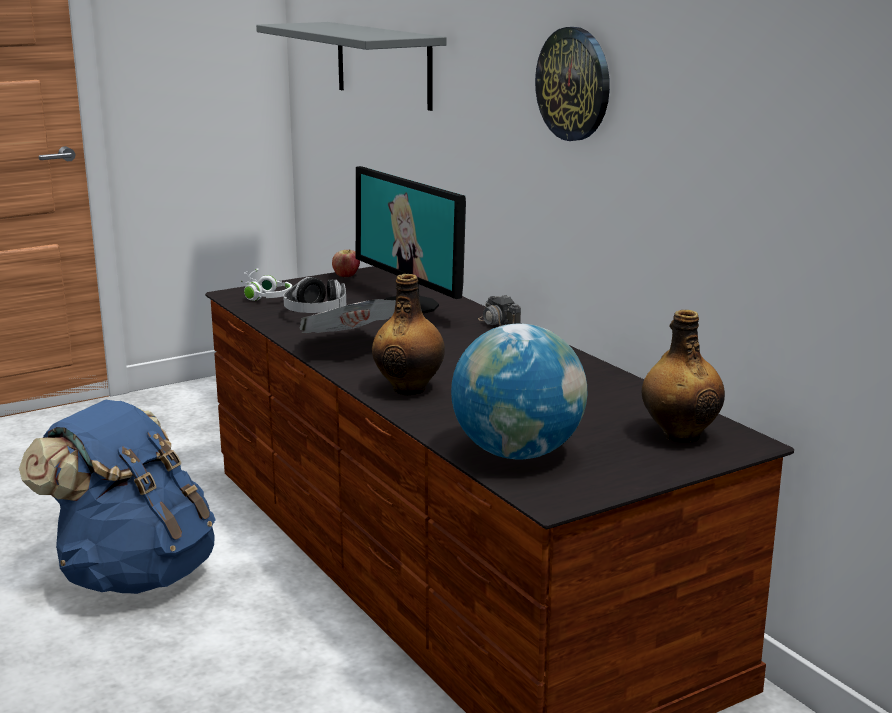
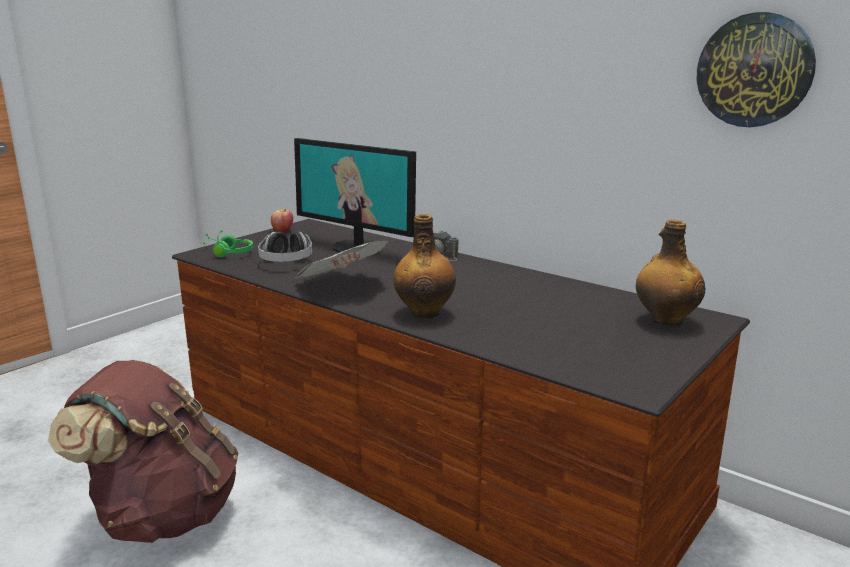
camera: 20 degrees left, 0 degrees up
blue backpack [19,400,216,594] -> brown backpack [48,360,238,543]
white headphones [240,268,292,301] -> green headphones [203,230,253,258]
grey shelf [256,22,447,111] -> none
globe [451,323,587,460] -> none
wall clock [535,27,610,141] -> wall clock moved to [697,12,816,127]

